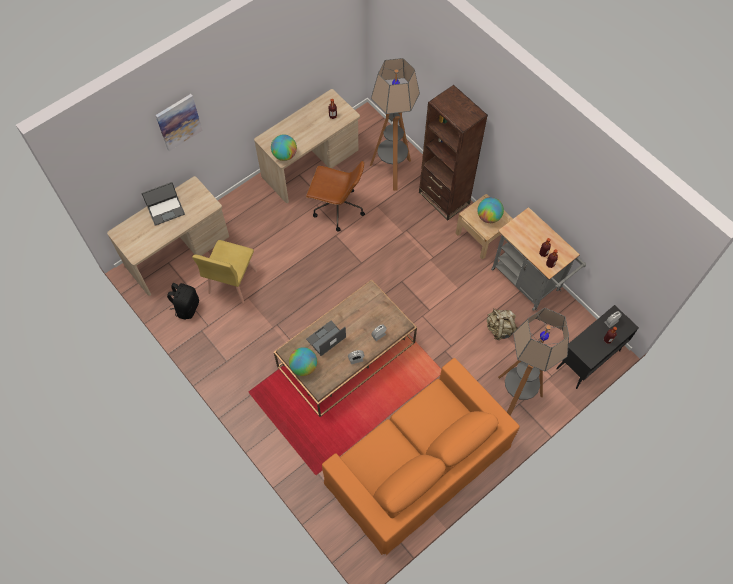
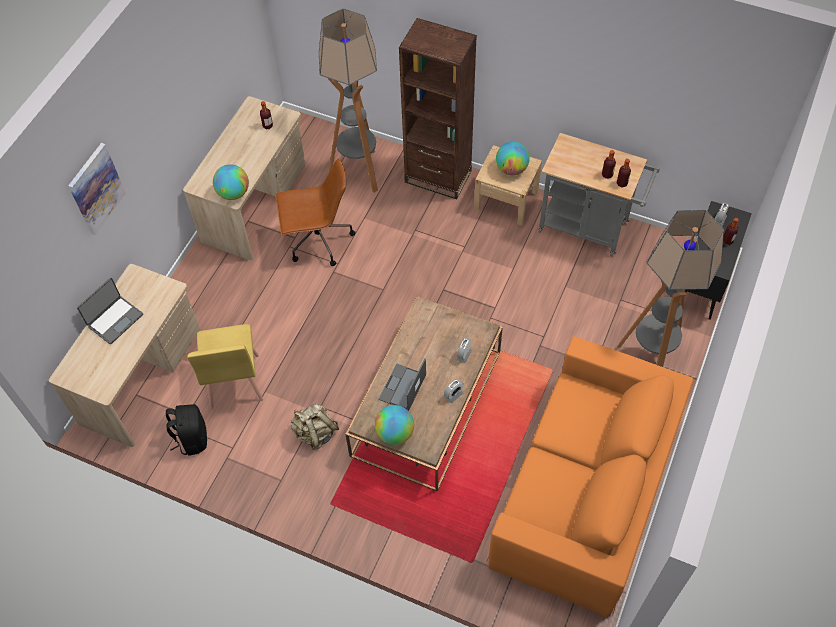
camera: 25 degrees left, 5 degrees down
beige backpack [487,308,518,340] -> beige backpack moved to [290,404,339,450]

